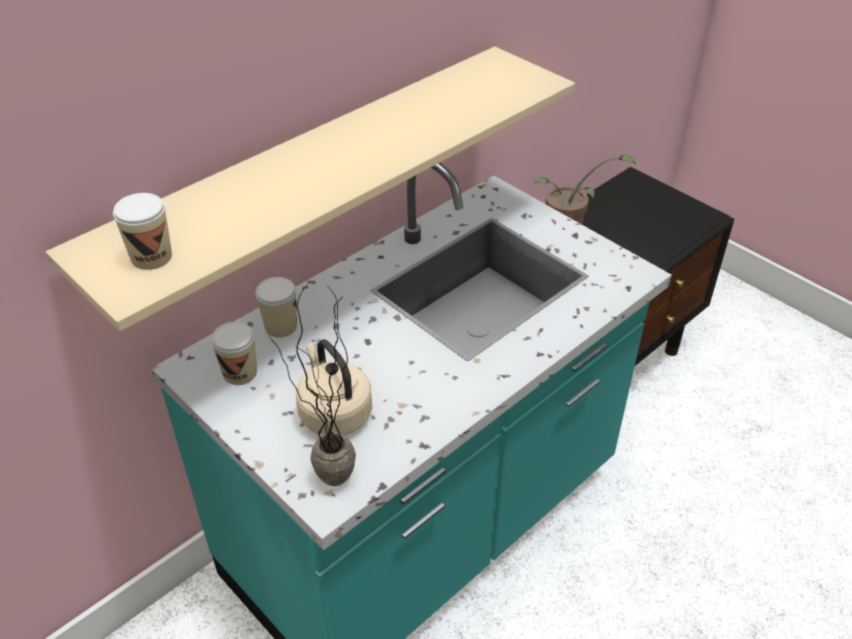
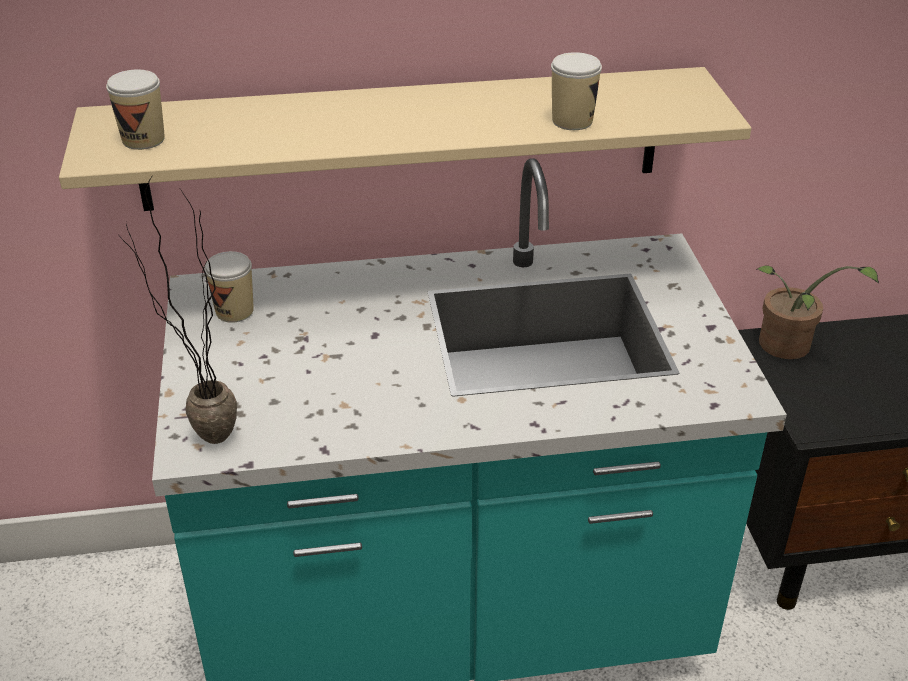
camera: 35 degrees right, 5 degrees down
cup [255,277,297,338] -> cup moved to [551,52,602,130]
beige kettle [296,339,372,435] -> none

